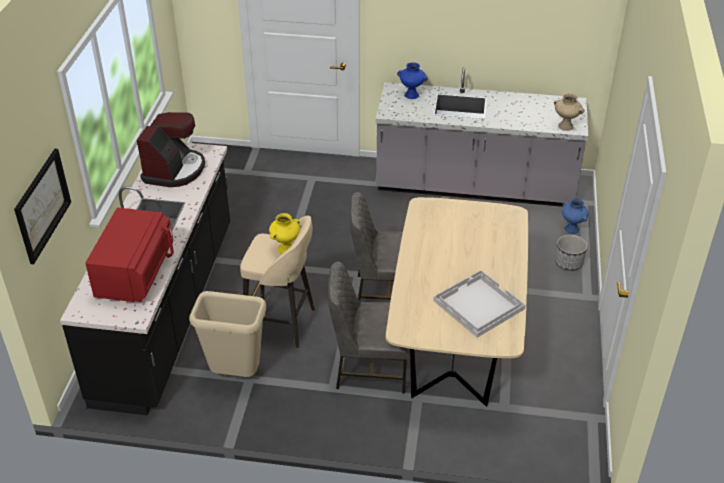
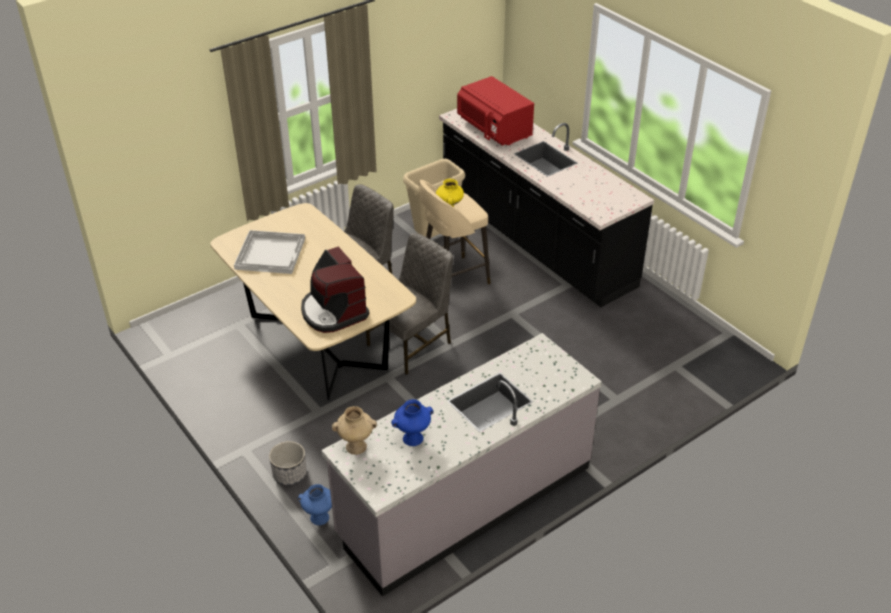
camera: 135 degrees right, 0 degrees up
picture [14,149,71,264] -> none
coffee machine [137,112,205,187] -> coffee machine moved to [301,247,369,333]
blue vase [397,62,428,99] -> blue vase moved to [391,399,433,446]

